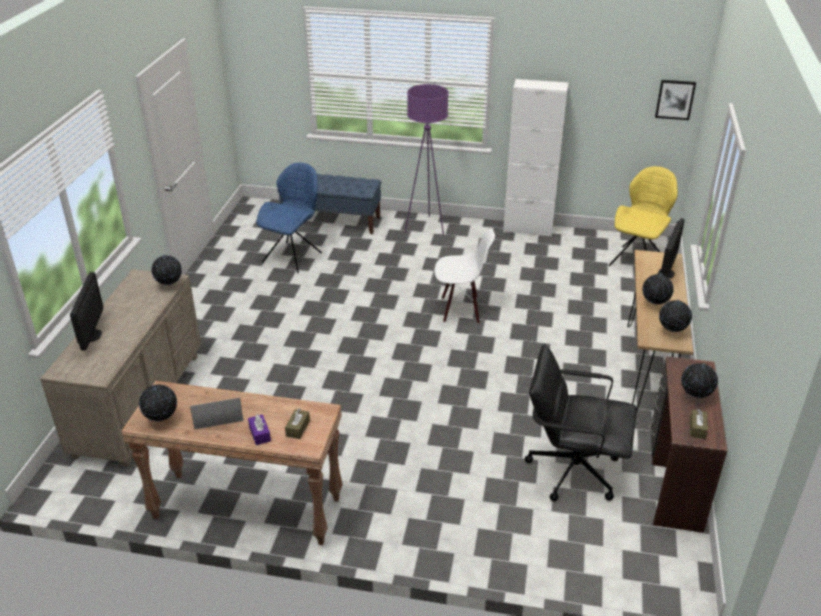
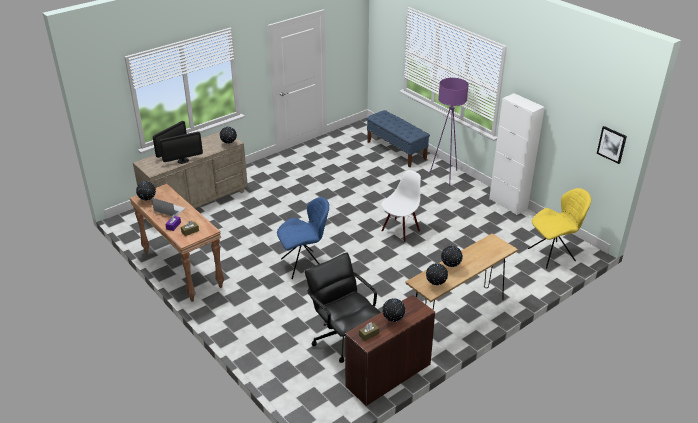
camera: 40 degrees right, 0 degrees up
blue chair [256,163,322,273] -> blue chair moved to [277,197,329,279]
white chair [434,229,495,324] -> white chair turned 90 degrees counterclockwise [381,170,421,242]
monitor [658,218,685,279] -> monitor moved to [159,132,203,164]

